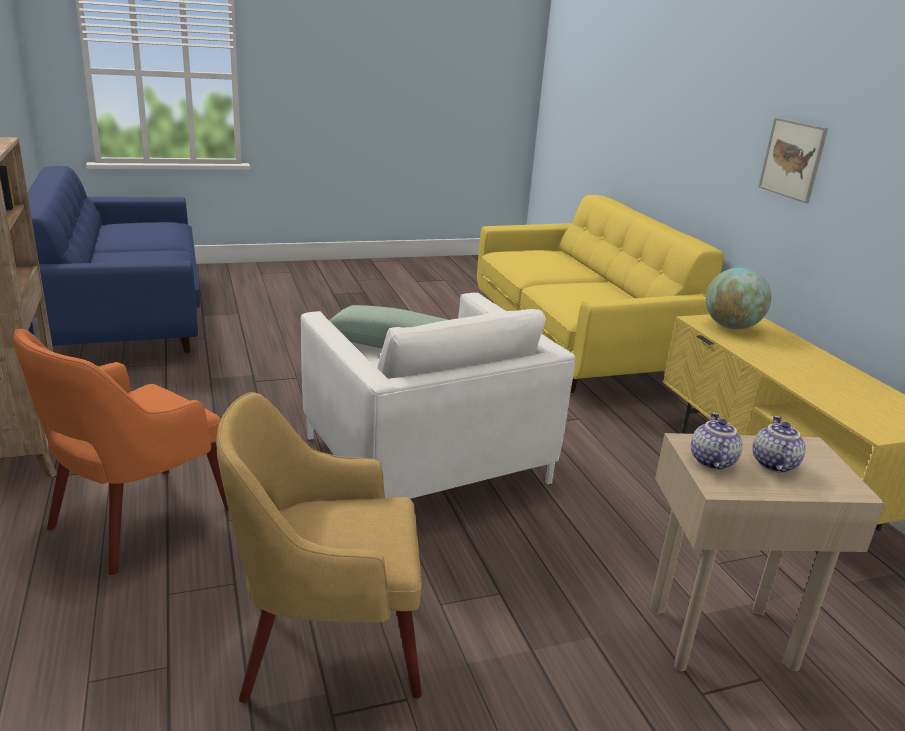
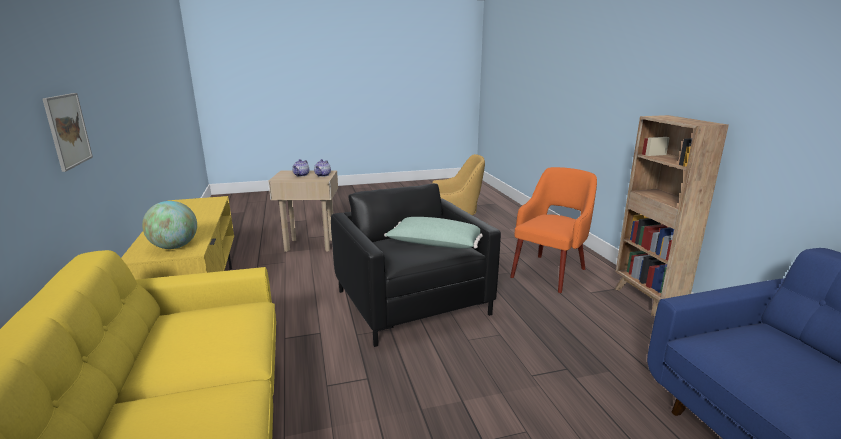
camera: 175 degrees left, 5 degrees down
white armchair [301,293,575,499] -> black armchair [331,183,501,347]

